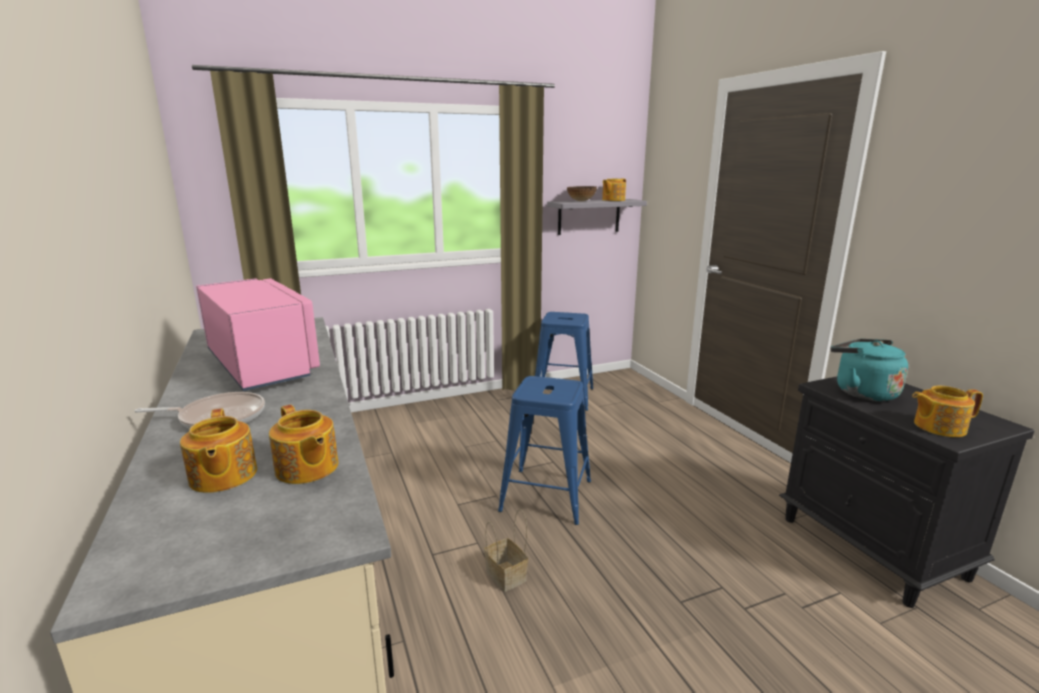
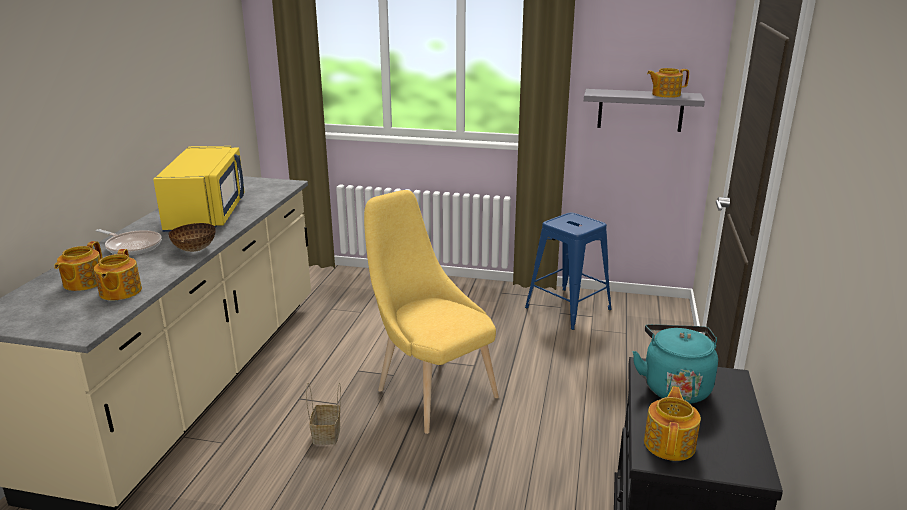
camera: 35 degrees right, 5 degrees up
pink microwave [196,278,320,391] -> yellow microwave [153,146,245,232]
blue stool [498,376,591,525] -> yellow chair [364,190,499,434]
bowl [567,186,597,201] -> bowl moved to [168,223,216,252]
teapot [912,385,983,437] -> teapot turned 75 degrees clockwise [644,386,701,461]

